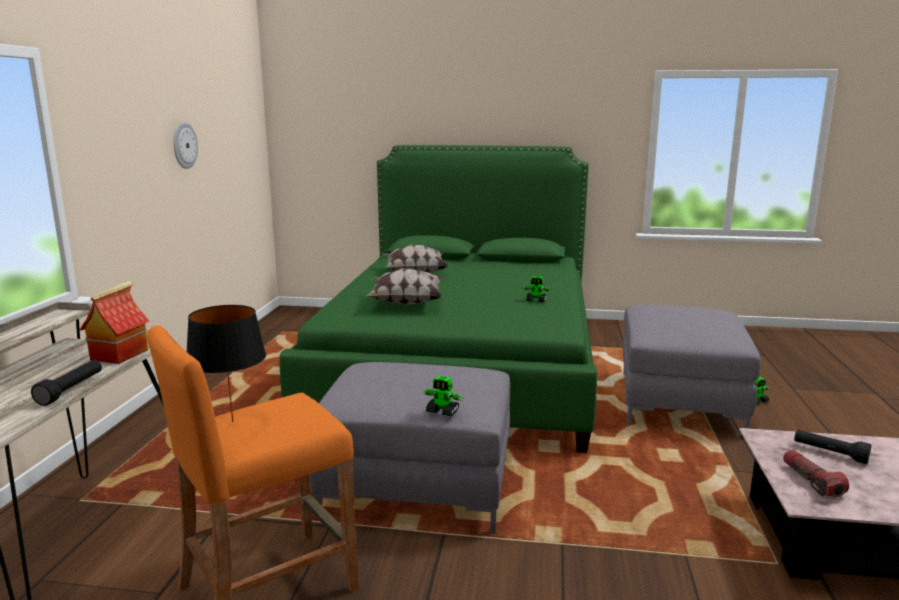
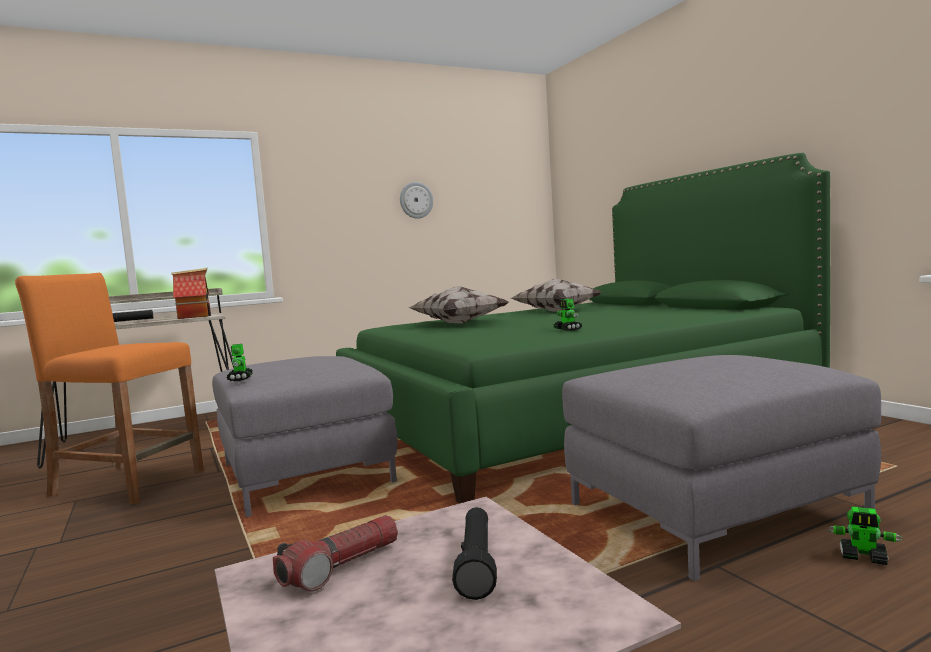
camera: 55 degrees right, 10 degrees down
black table lamp [187,305,266,422] -> none

